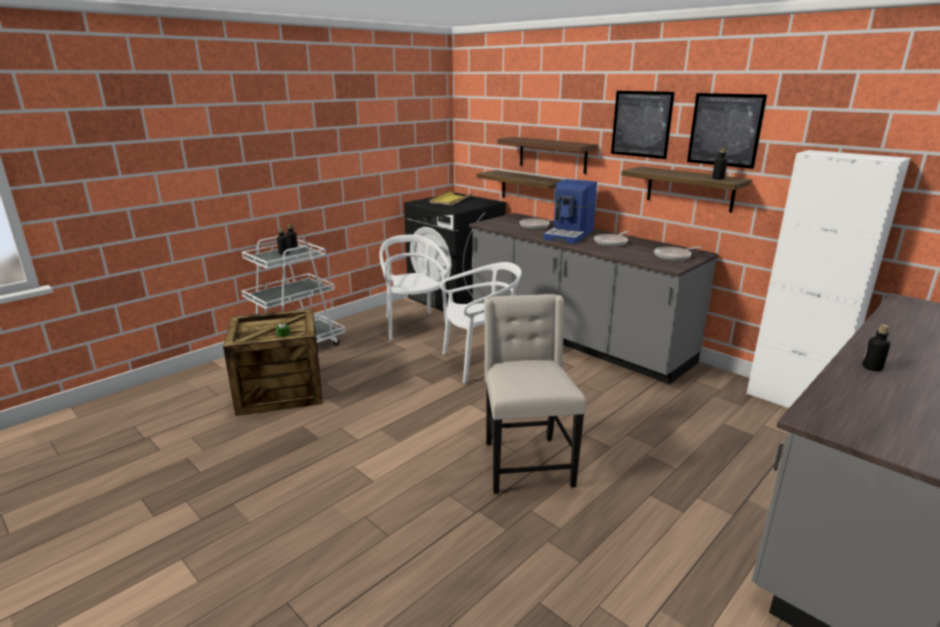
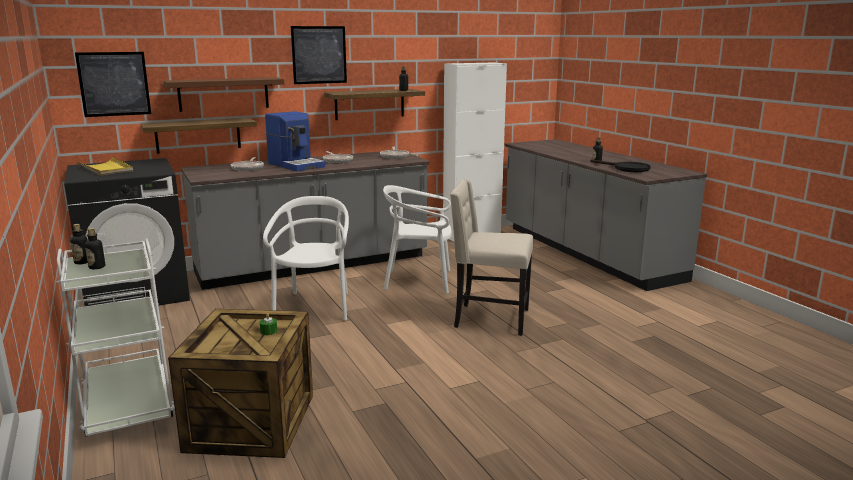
camera: 70 degrees left, 5 degrees down
white chair [380,234,450,340] -> white chair moved to [383,185,452,294]
picture [687,93,767,169] -> picture moved to [75,52,151,117]
none -> black frying pan [590,159,651,172]

